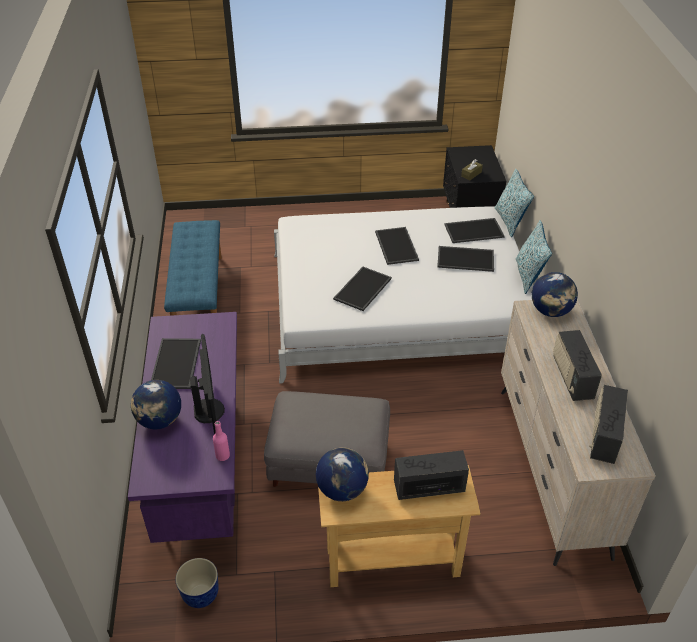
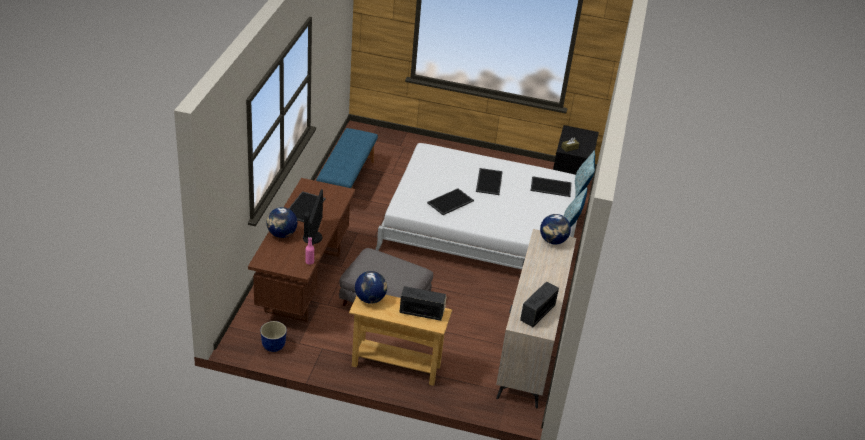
camera: 15 degrees right, 5 degrees down
purple desk [128,312,237,543] -> brown desk [248,178,355,322]
tray [437,246,494,272] -> none
radio [553,330,602,401] -> none

